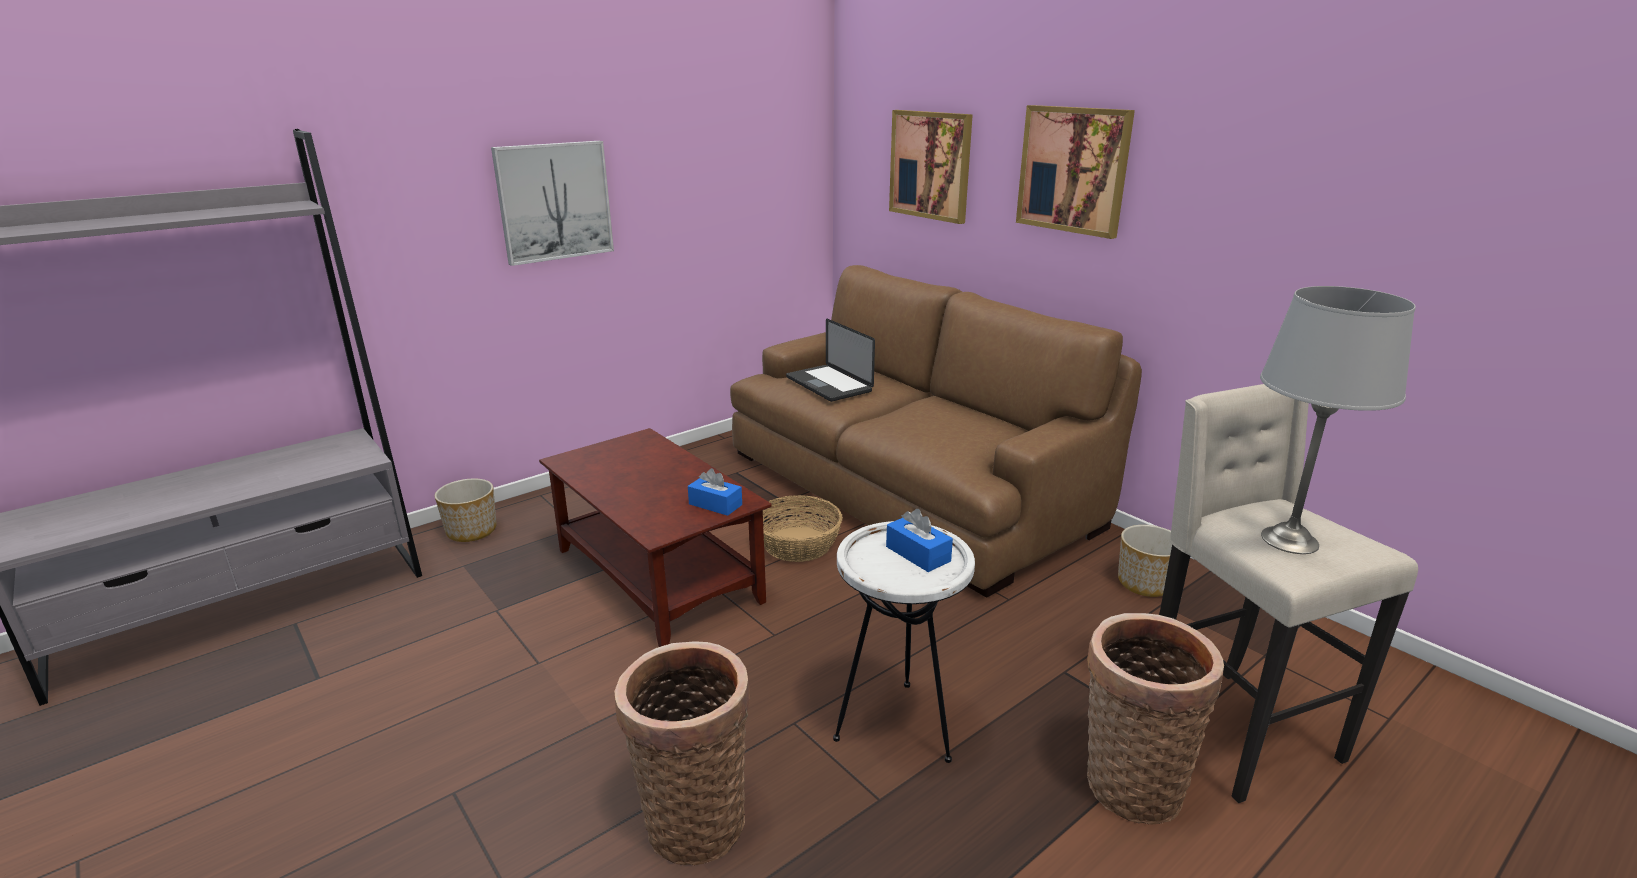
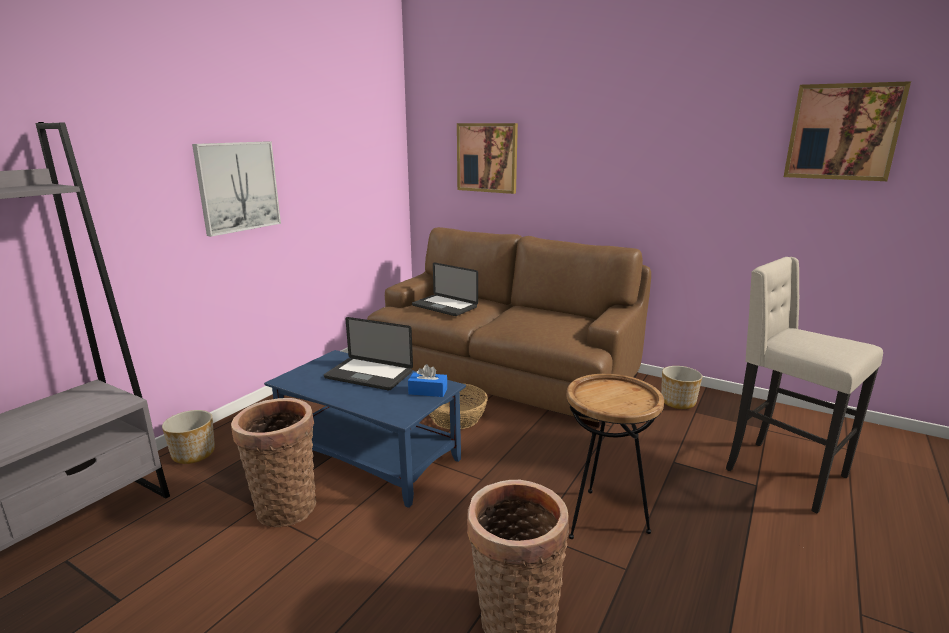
camera: 20 degrees left, 5 degrees down
brown coffee table [539,428,772,647] -> blue coffee table [264,350,466,508]
white side table [833,521,975,763] -> brown side table [566,374,664,539]
blue tissue box [886,509,953,572] -> none
picture [1016,105,1135,239] -> picture moved to [784,81,911,181]
basket [1087,613,1224,825] -> basket moved to [231,398,316,527]
grey table lamp [1260,286,1416,554] -> none
none -> laptop [324,317,413,390]

